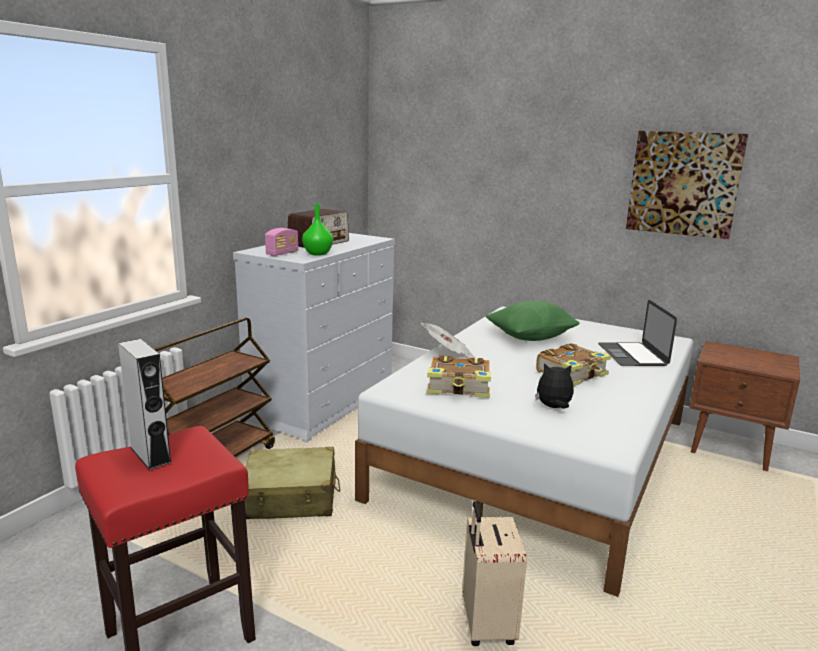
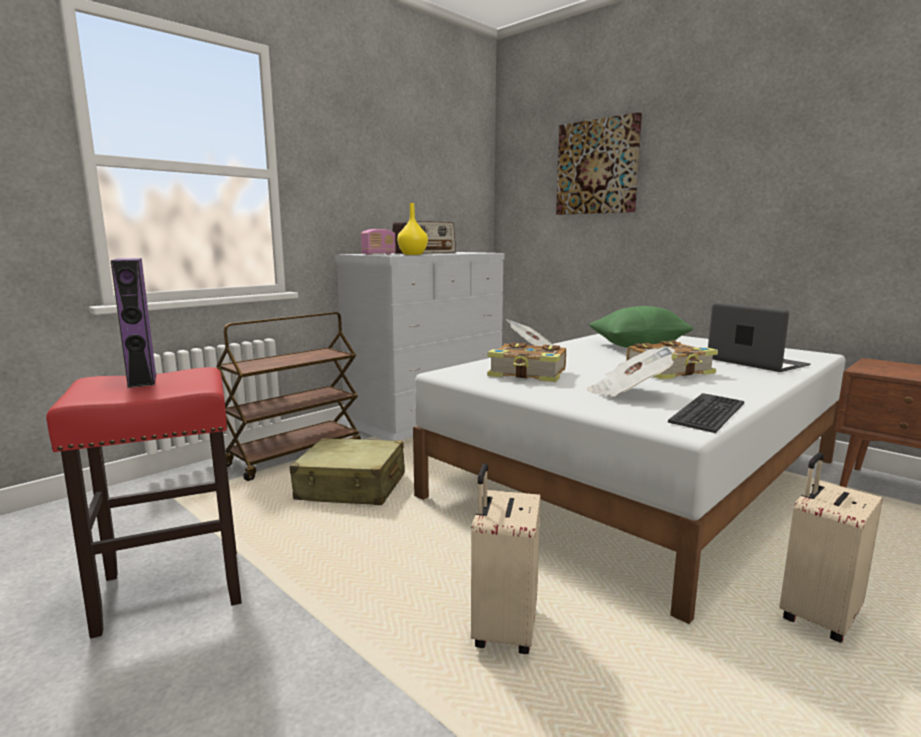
camera: 15 degrees right, 5 degrees down
grey speaker [118,339,172,470] -> purple speaker [111,258,156,388]
green vase [302,204,333,256] -> yellow vase [397,203,428,255]
plush toy [535,363,574,409] -> newspaper [587,347,675,397]
laptop [598,300,677,366] -> laptop turned 135 degrees clockwise [708,303,810,372]
picture [626,131,748,239] -> picture moved to [556,112,642,215]
none -> keyboard [668,393,744,433]
none -> beige suitcase [780,453,883,643]

